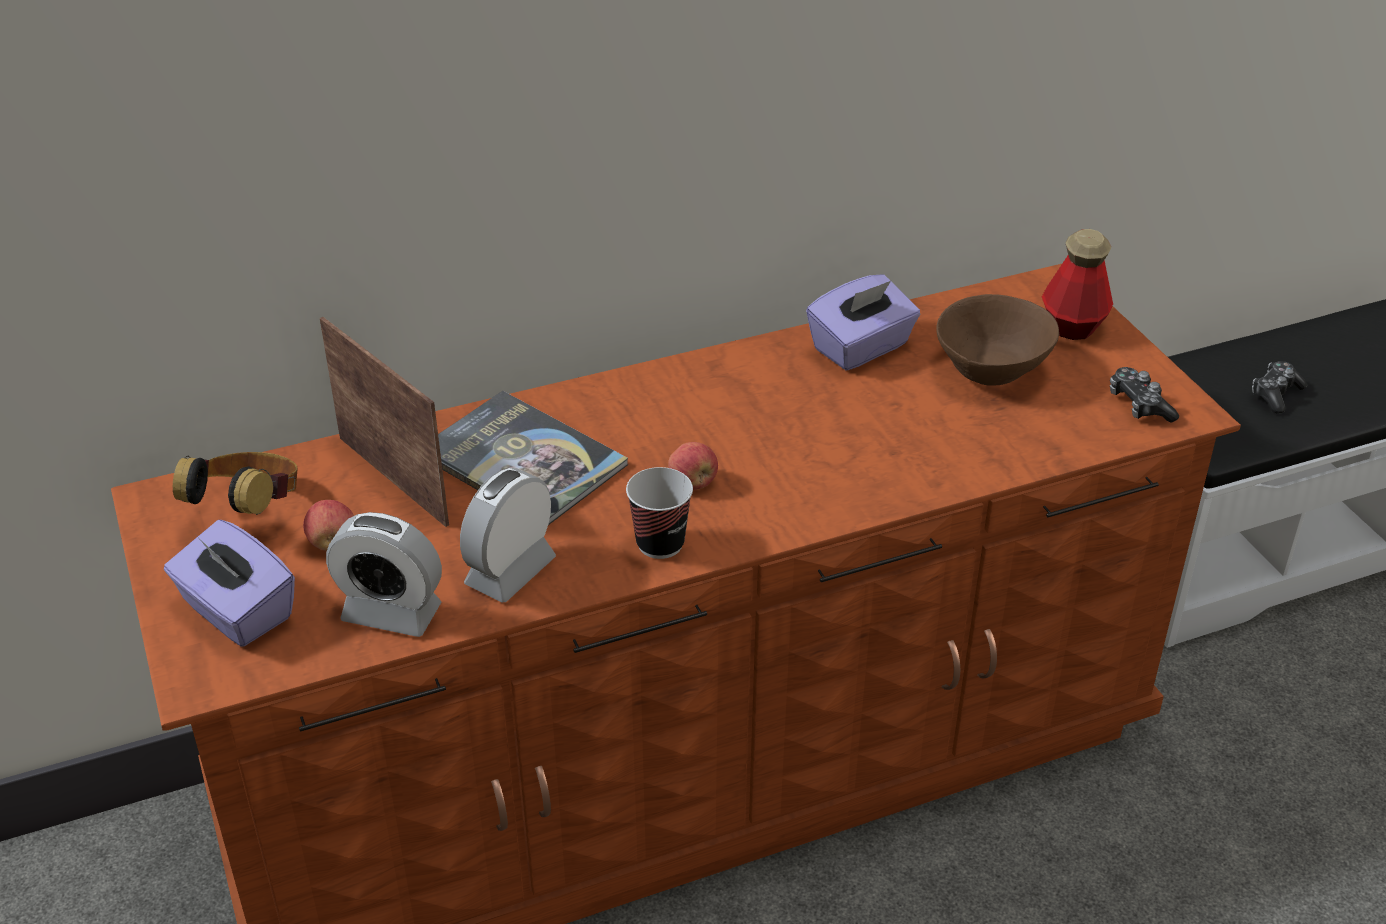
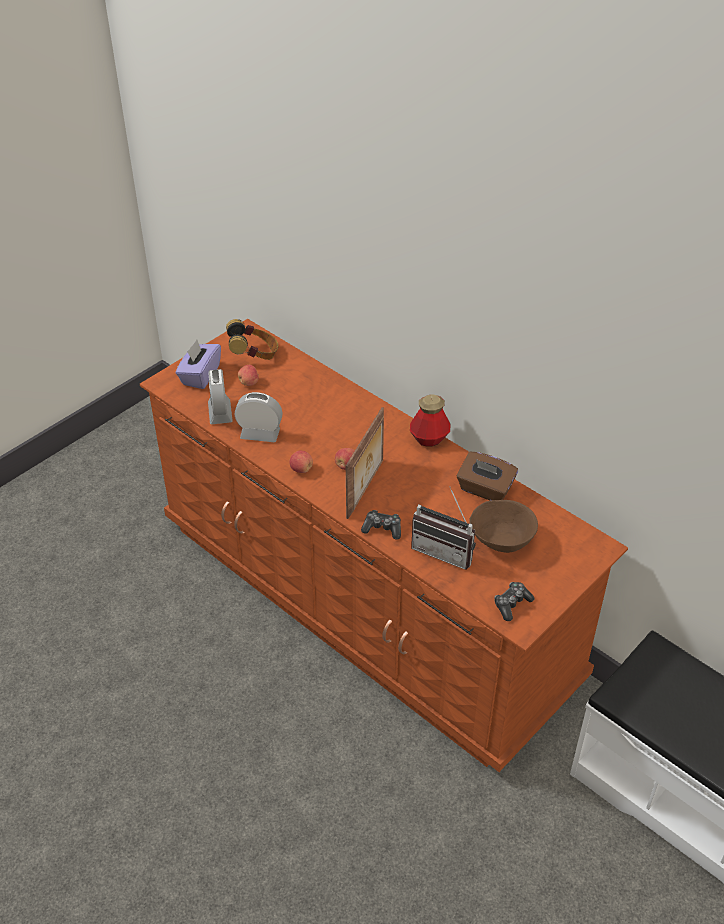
camera: 65 degrees right, 5 degrees up
picture frame [320,317,449,527] -> picture frame moved to [346,407,384,519]
book [438,391,628,525] -> none
cup [626,467,693,559] -> apple [290,451,313,473]
purple tissue box [806,275,920,370] -> brown tissue box [457,452,518,501]
bottle [1042,229,1113,340] -> bottle moved to [410,395,450,446]
game controller [1252,361,1308,414] -> game controller moved to [361,510,401,540]
none -> radio [411,486,476,570]

